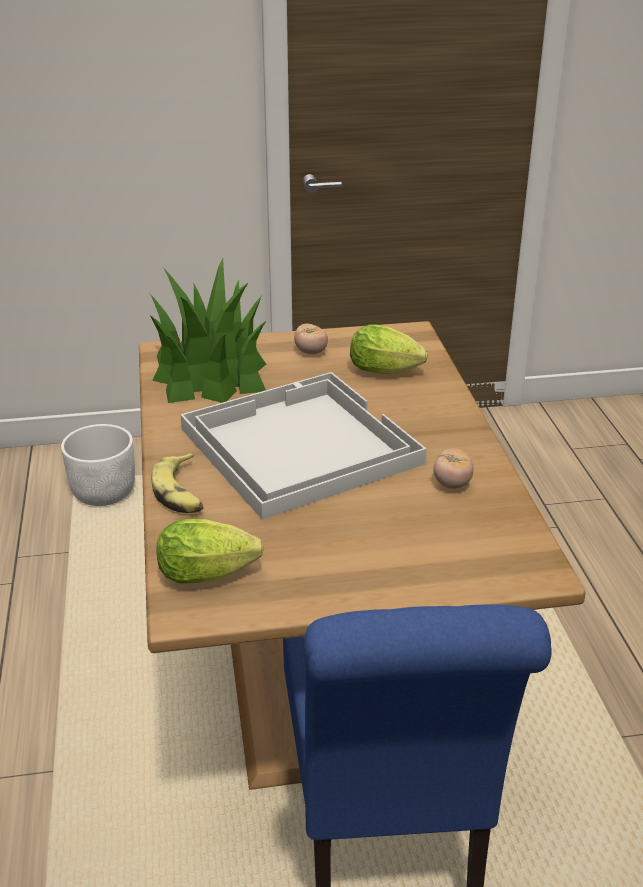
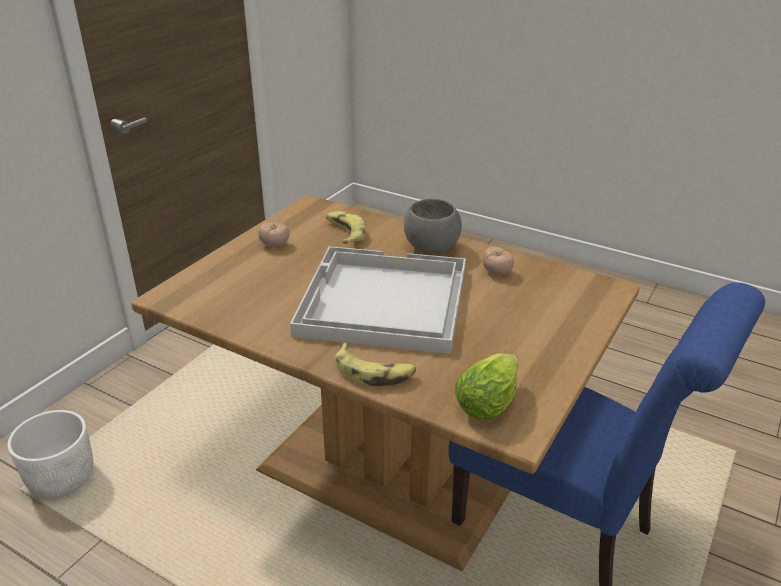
camera: 50 degrees left, 0 degrees up
potted plant [150,258,266,403] -> none
lettuce [350,324,428,374] -> banana [326,211,366,244]
none -> grey bowl [404,199,462,254]

